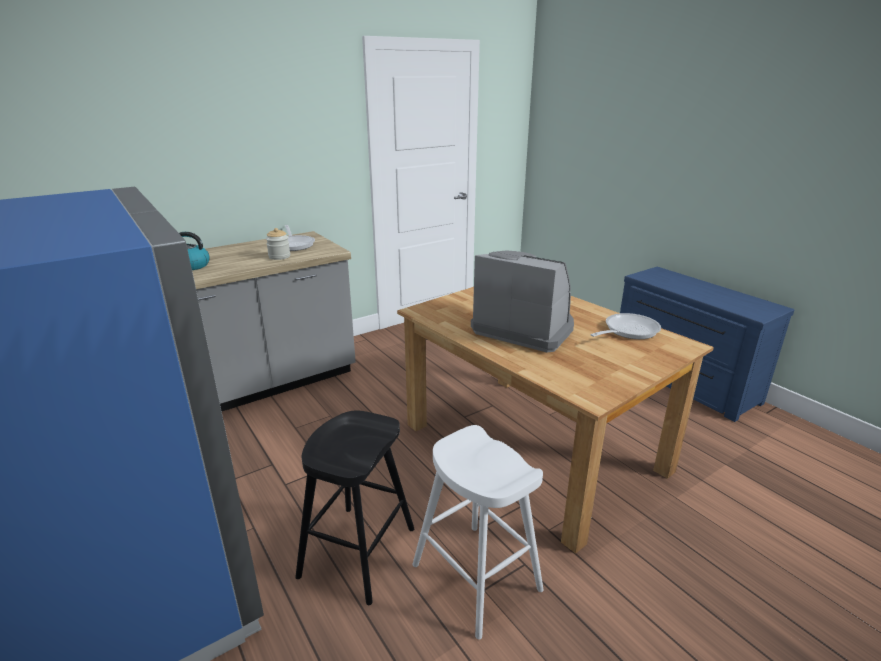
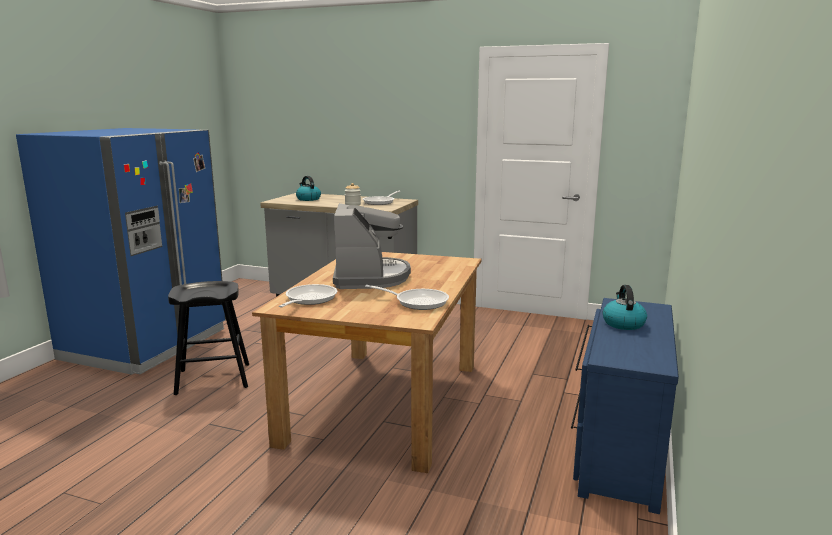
camera: 55 degrees right, 10 degrees down
white stool [412,425,544,640] -> none
none -> frying pan [279,284,337,308]
none -> kettle [603,285,647,330]

